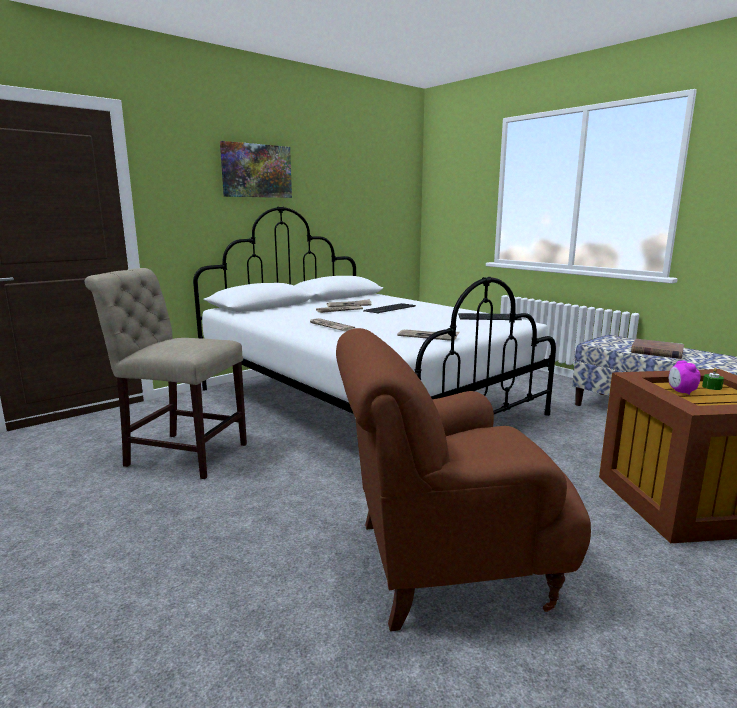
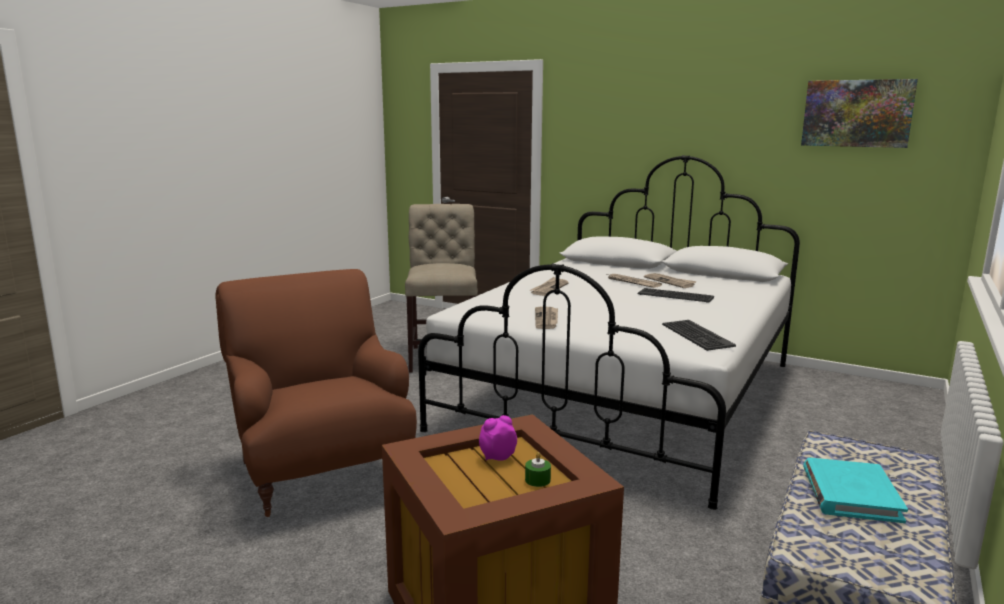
camera: 70 degrees right, 0 degrees up
picture [220,141,292,198] -> picture moved to [801,79,918,148]
brown book [631,339,684,359] -> turquoise book [803,458,908,523]

